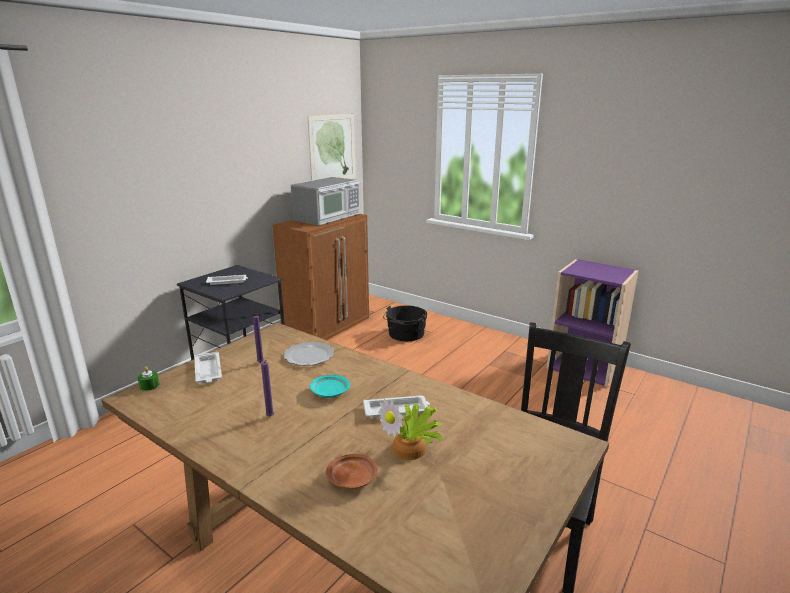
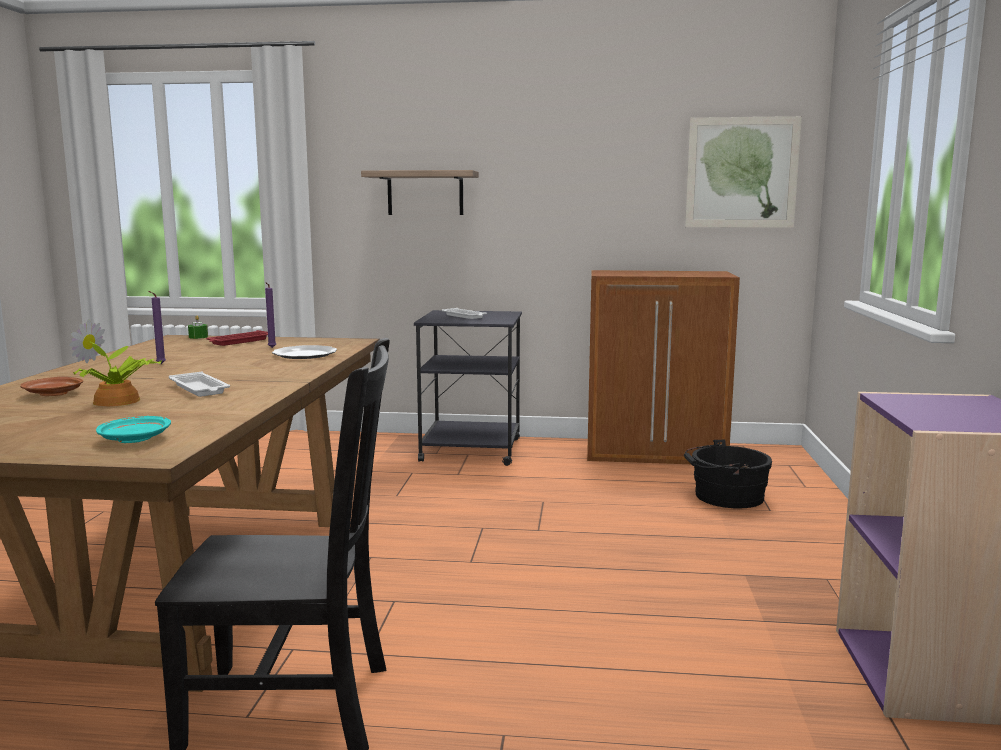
camera: 60 degrees right, 10 degrees down
white tray [195,352,222,383] -> red tray [206,330,268,346]
microwave [291,177,360,225] -> none
turquoise plate [310,375,350,398] -> turquoise plate moved to [96,416,171,443]
none -> shelf [361,170,479,215]

